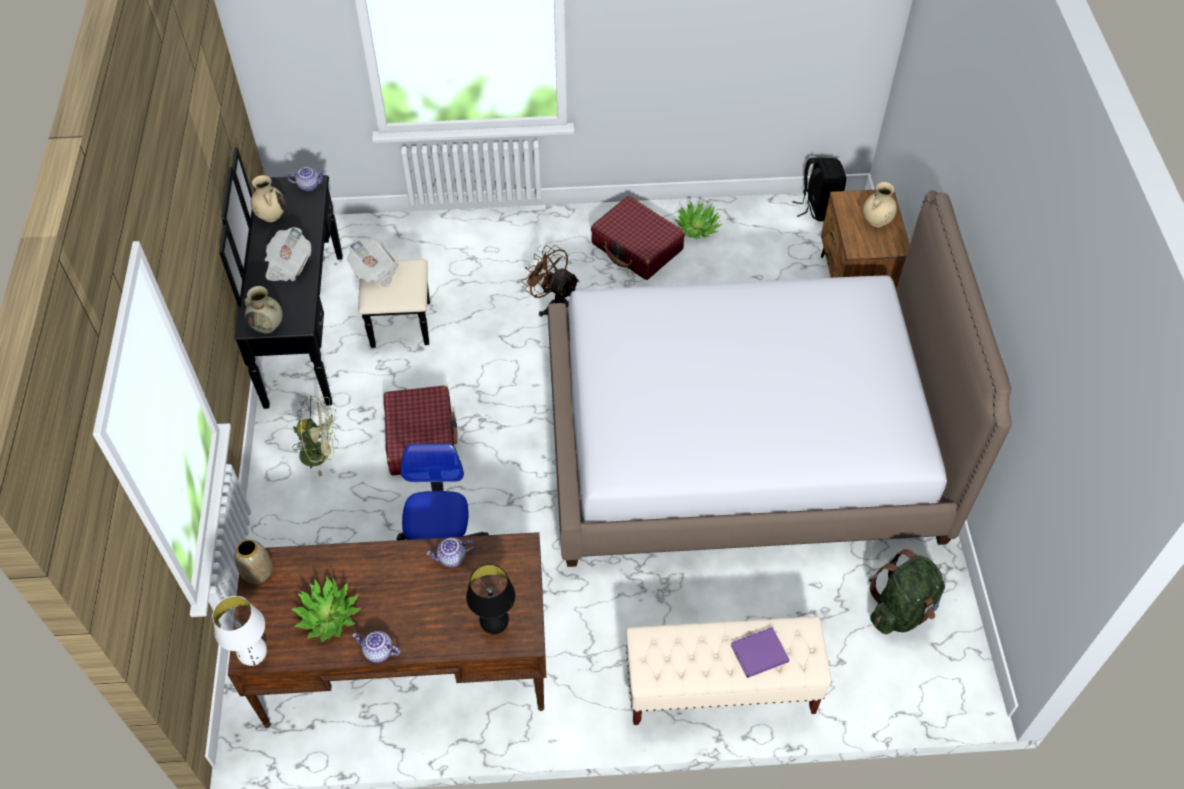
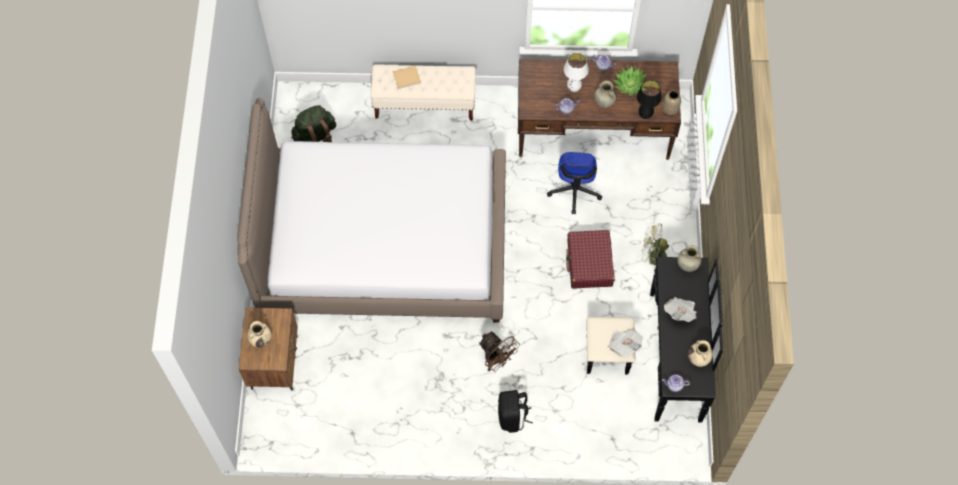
camera: 175 degrees left, 10 degrees up
white table lamp [213,596,267,666] -> white table lamp moved to [564,53,589,92]
black table lamp [466,564,515,635] -> black table lamp moved to [637,80,662,119]
red suitcase [591,196,685,280] -> none
potted plant [674,201,722,239] -> none
purple book [731,627,790,678] -> beige book [393,66,421,89]
black backpack [792,157,846,221] -> black backpack moved to [498,390,533,433]
none -> beige vase [594,81,617,108]

